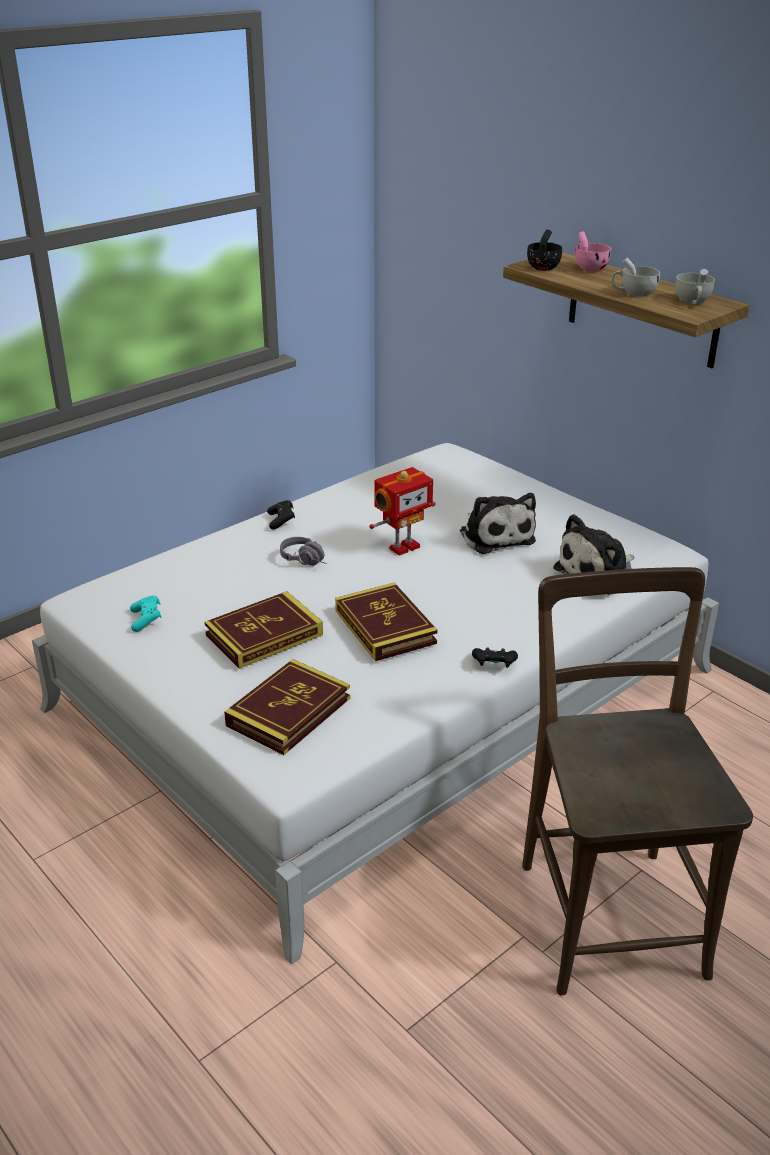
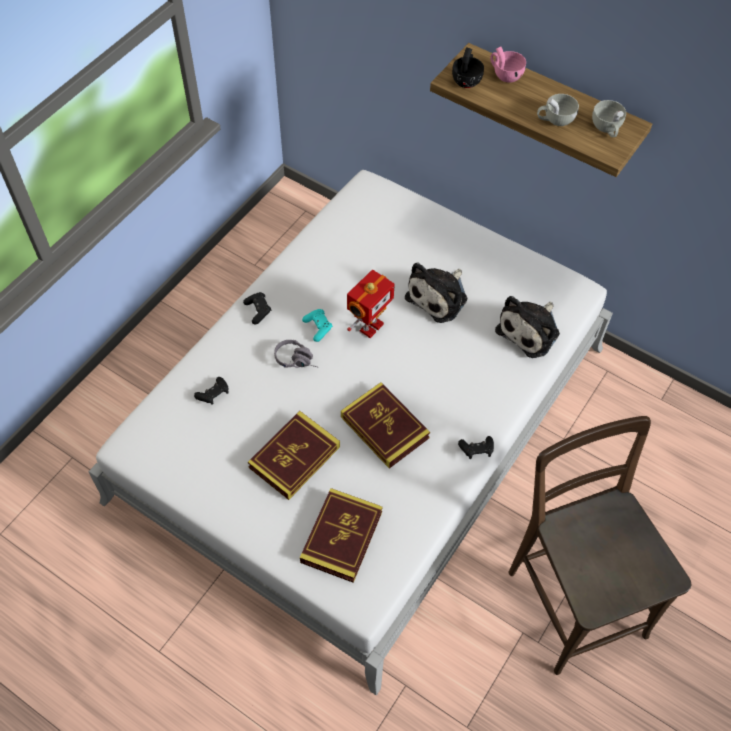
camera: 15 degrees left, 25 degrees up
turquoise game controller [130,596,162,632] -> turquoise game controller moved to [302,309,333,342]
plush toy [460,493,536,554] -> plush toy turned 75 degrees clockwise [405,263,467,323]
none -> black game controller [194,377,229,405]

